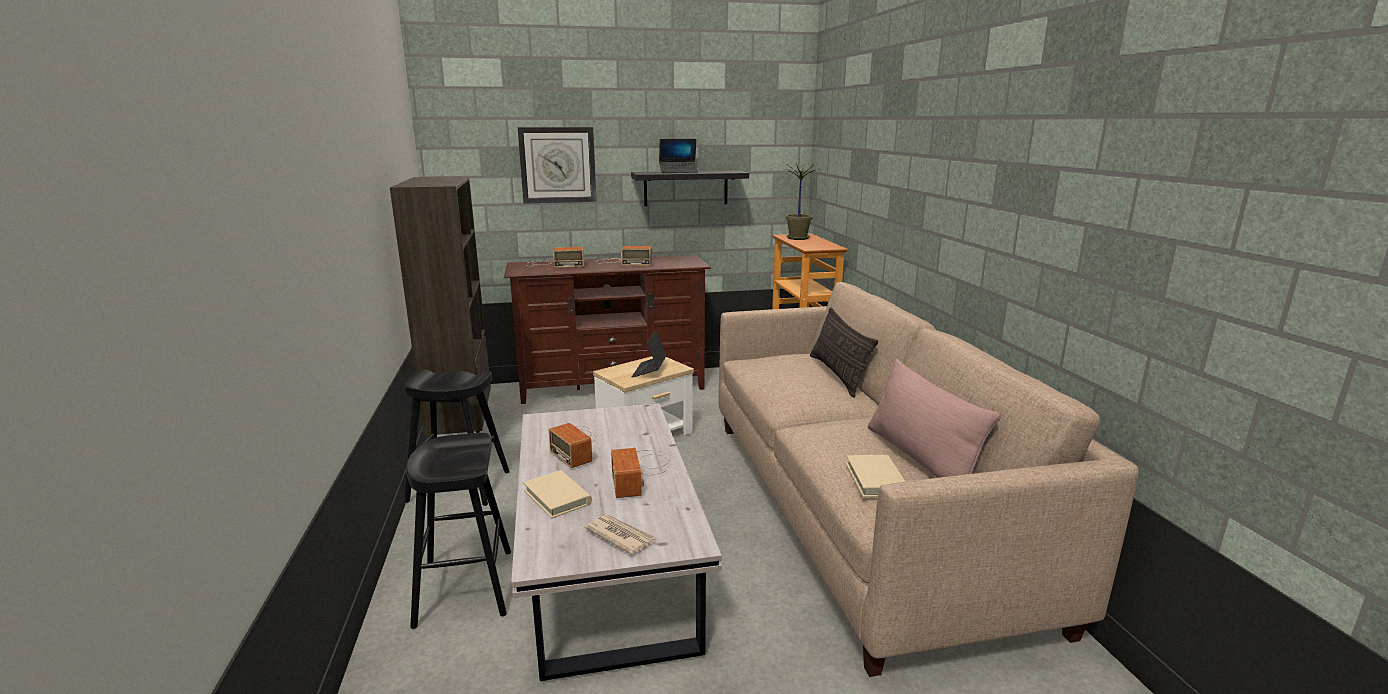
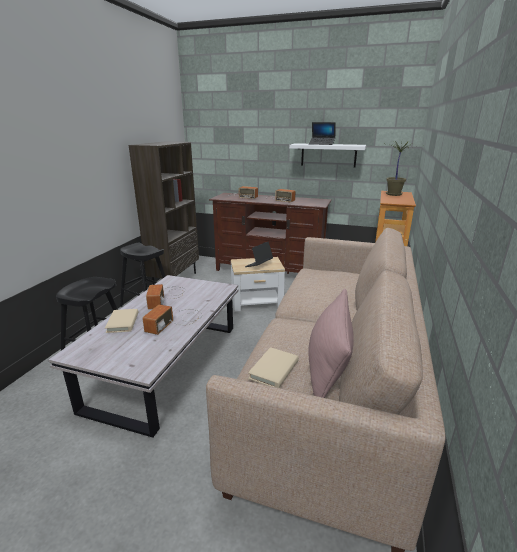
camera: 30 degrees right, 5 degrees up
wall clock [518,127,596,203] -> none
newspaper [585,514,656,555] -> none
black shelf [631,170,749,206] -> white shelf [289,143,366,168]
pillow [810,307,878,397] -> none

